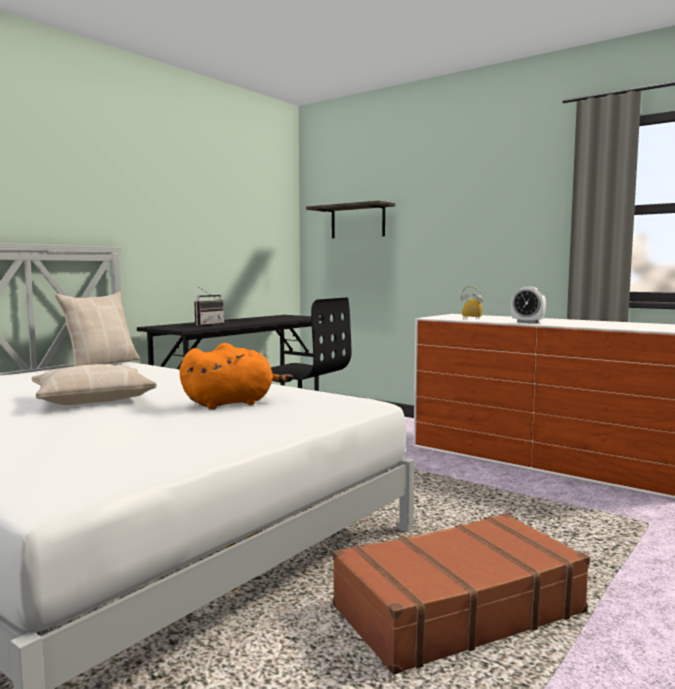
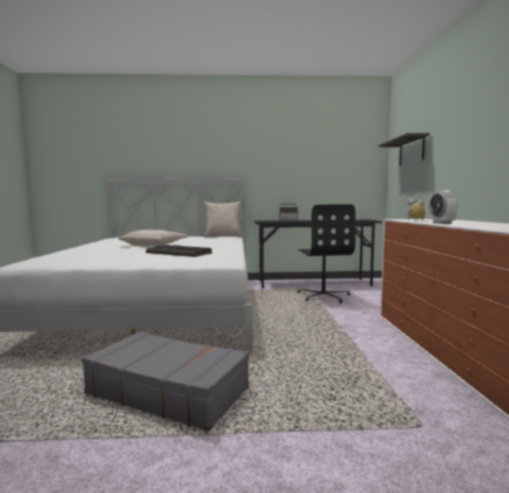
camera: 50 degrees right, 0 degrees up
orange plush toy [179,343,293,409] -> keyboard [146,245,212,257]
brown suitcase [333,513,590,675] -> grey suitcase [82,331,249,432]

